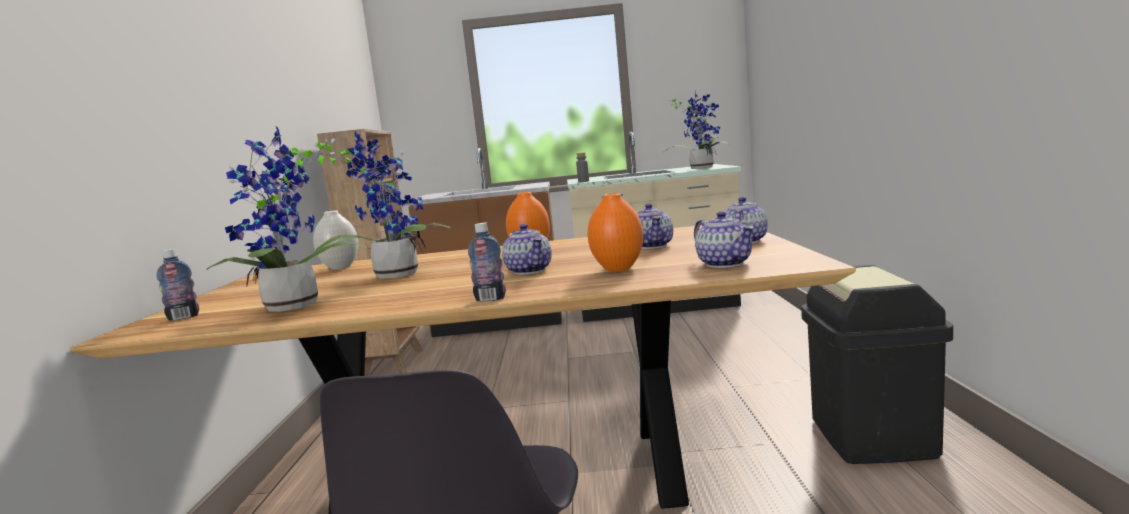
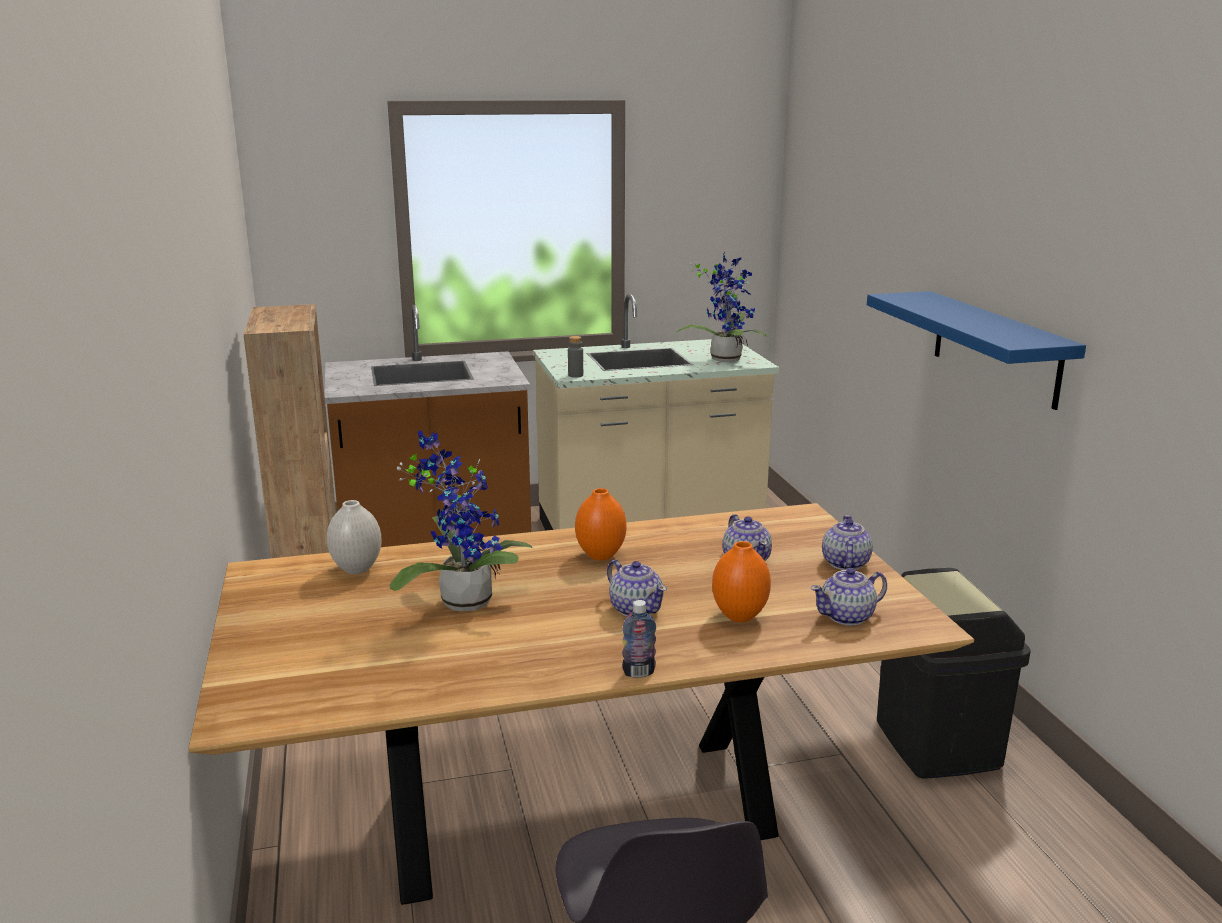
camera: 15 degrees left, 10 degrees up
bottle [156,249,199,321] -> none
potted plant [206,126,370,312] -> none
teapot [694,211,755,268] -> teapot turned 105 degrees clockwise [811,568,887,626]
none -> blue shelf [867,291,1086,410]

